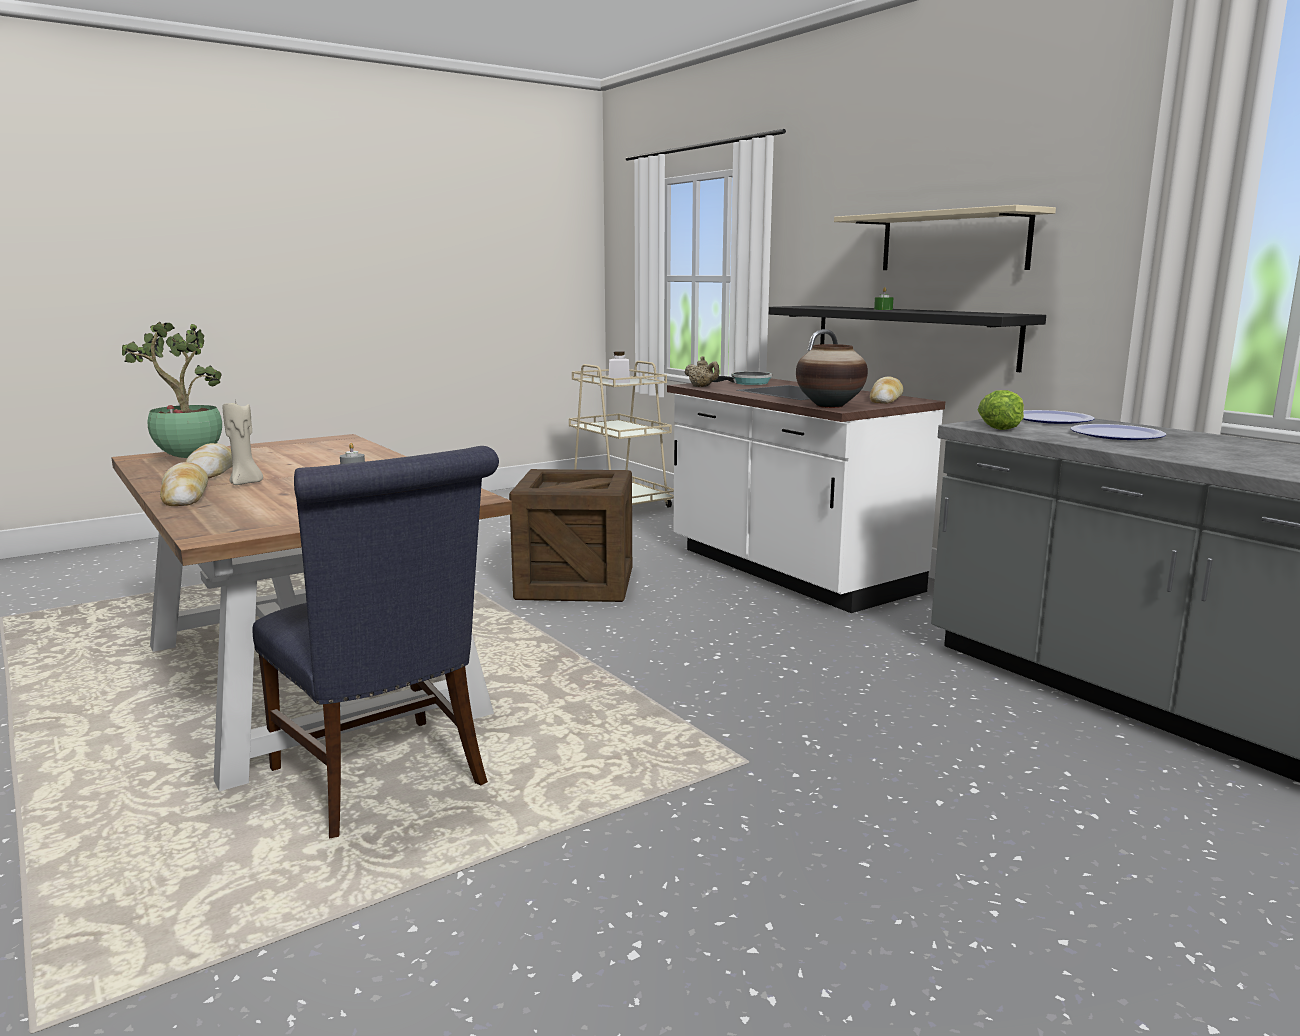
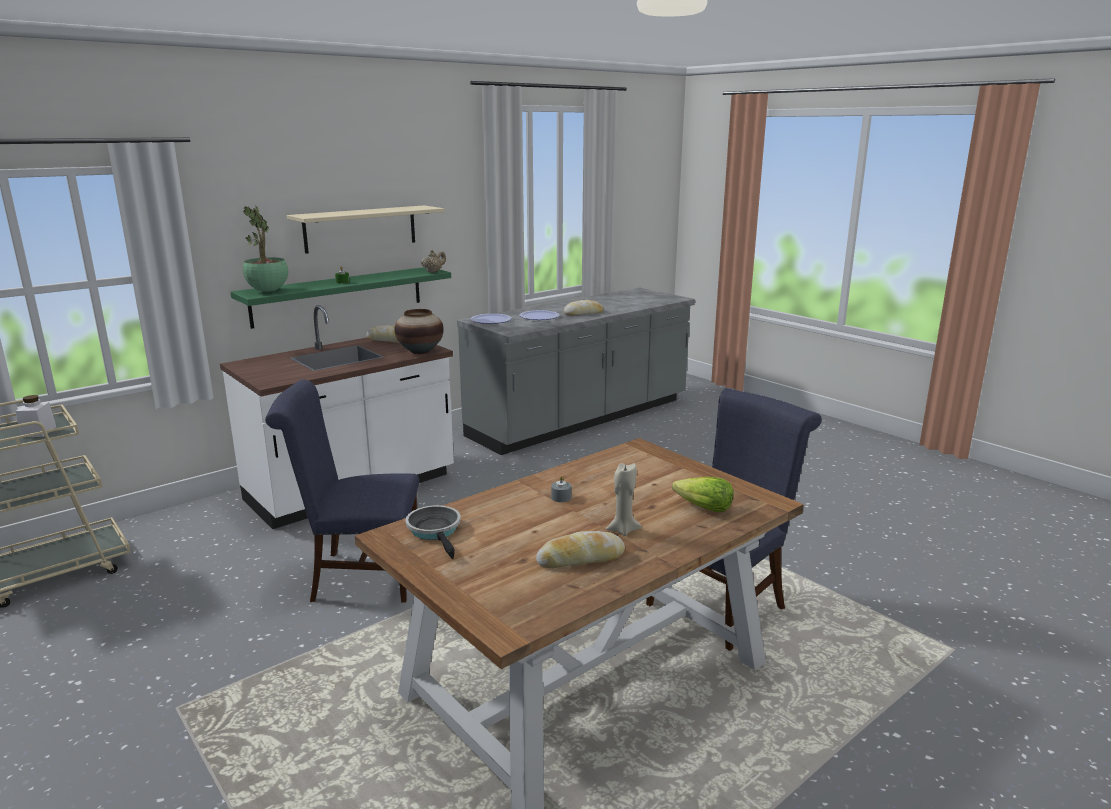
camera: 95 degrees left, 5 degrees up
potted plant [122,322,222,458] -> potted plant moved to [243,205,288,292]
bread [160,462,208,506] -> bread moved to [564,300,603,315]
crate [509,469,632,602] -> blue chair [265,379,419,603]
beige teapot [685,356,720,387] -> beige teapot moved to [421,250,446,273]
frying pan [713,372,772,385] -> frying pan moved to [405,505,461,559]
black shelf [769,306,1046,372] -> green shelf [230,267,451,329]
lettuce [978,390,1024,430] -> lettuce moved to [672,477,734,512]

